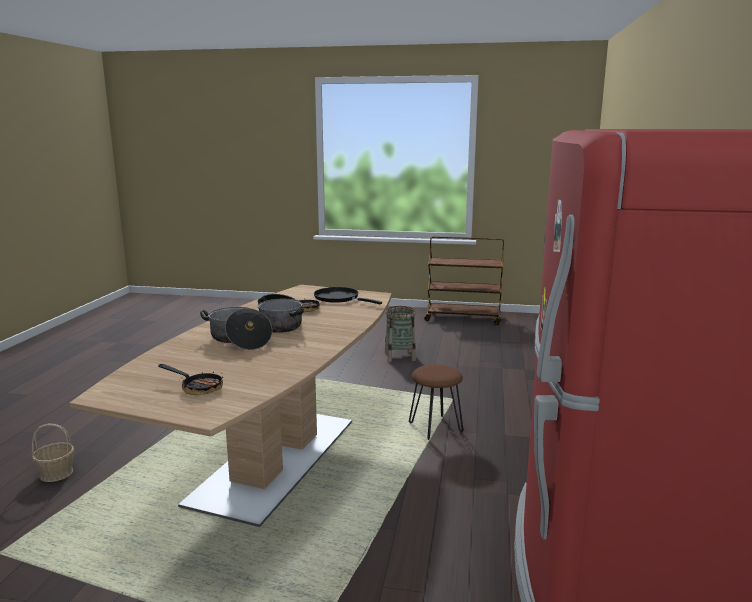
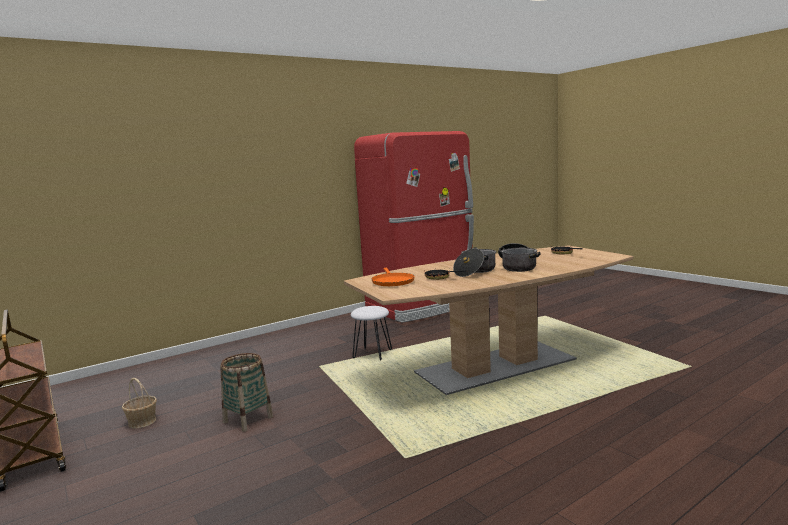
camera: 135 degrees left, 5 degrees down
basket [32,423,74,482] -> basket moved to [122,378,157,428]
black frying pan [314,287,382,304] -> orange frying pan [371,268,415,286]
brown stool [409,364,463,442] -> white stool [351,306,392,360]

